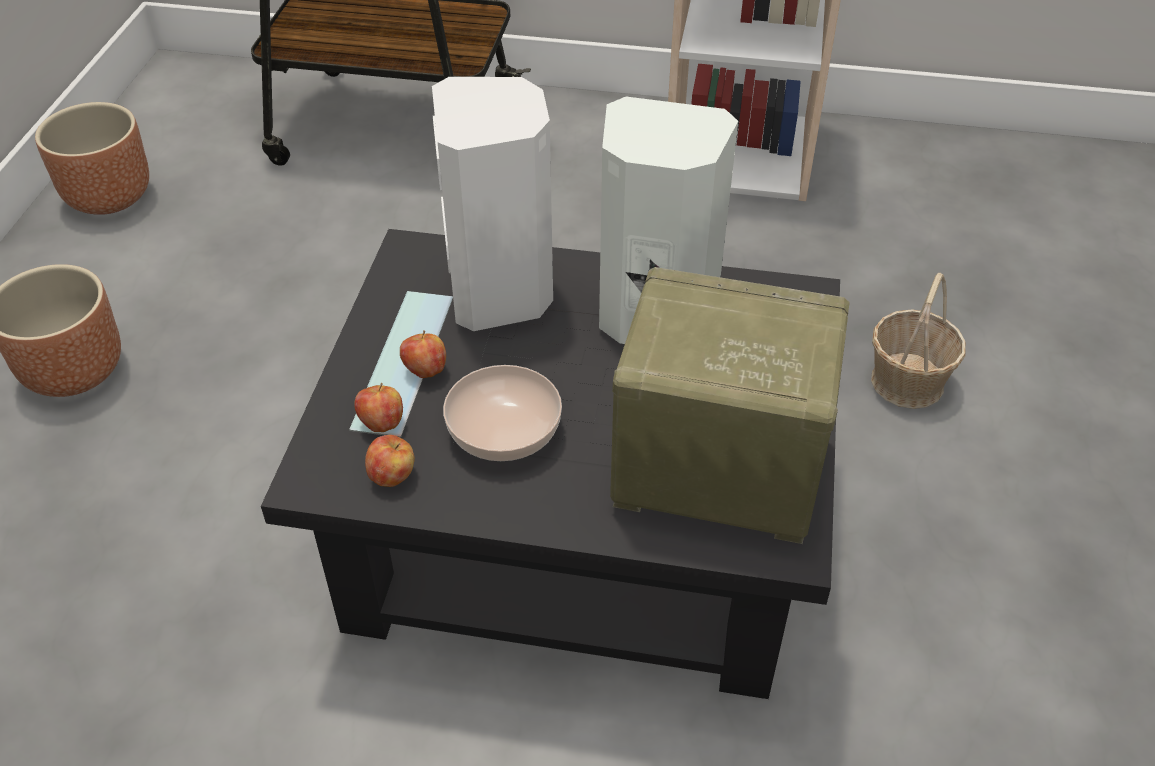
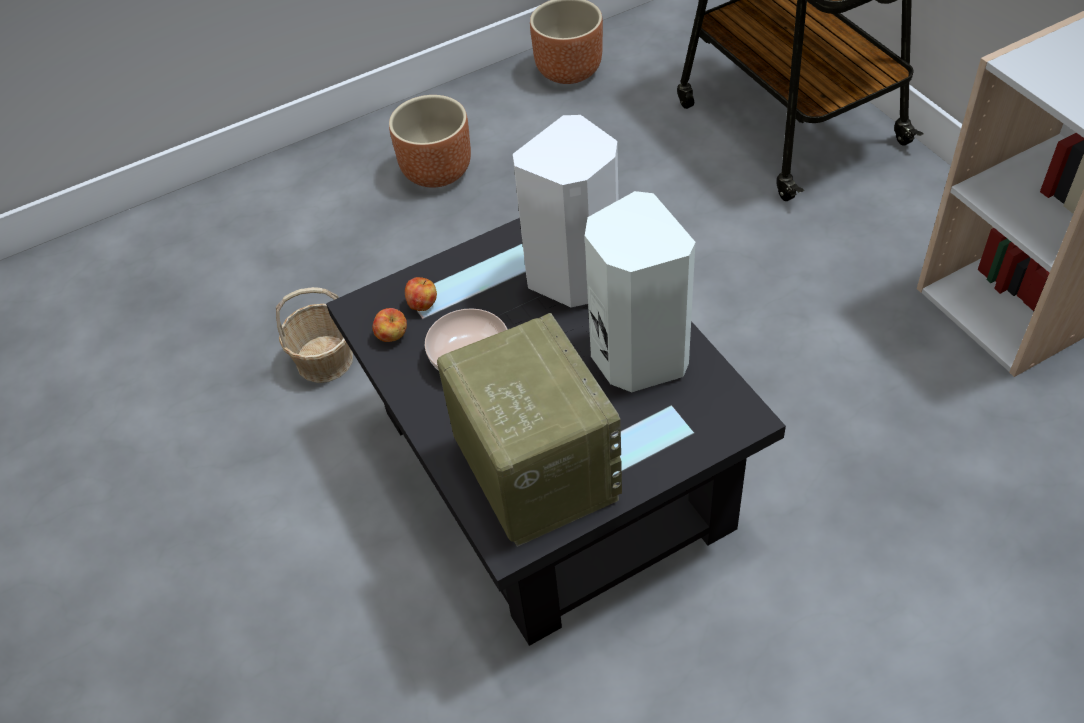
camera: 55 degrees right, 5 degrees up
apple [400,330,446,378] -> none
basket [871,273,966,409] -> basket moved to [276,287,353,383]

